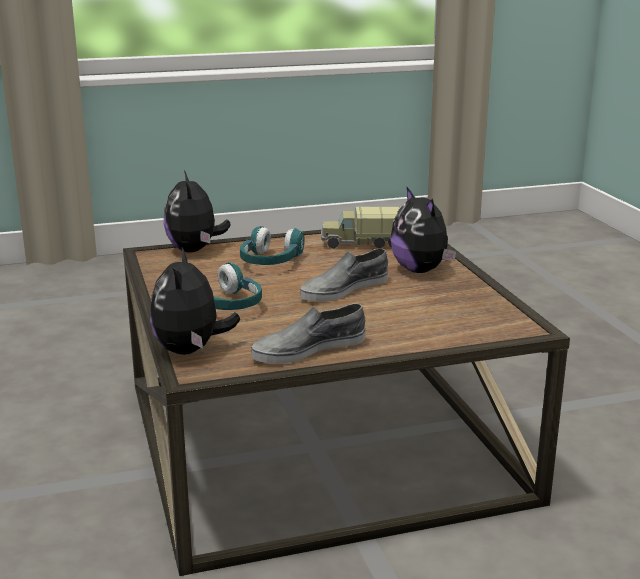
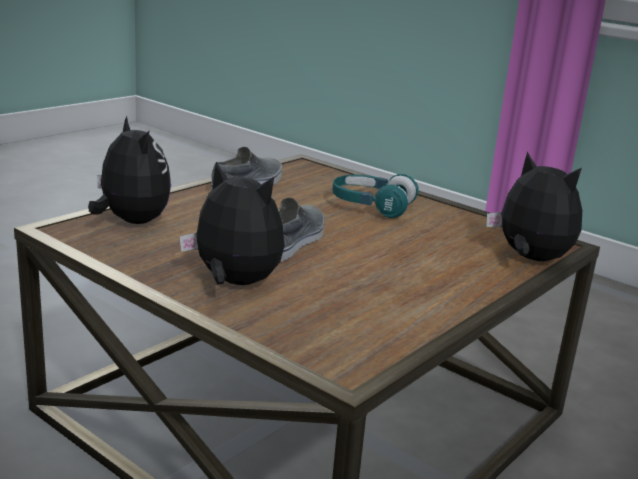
camera: 145 degrees right, 0 degrees up
plush toy [150,247,240,355] -> plush toy moved to [88,116,171,224]
turquoise headphones [240,226,305,265] -> none
toy truck [321,206,401,249] -> none

